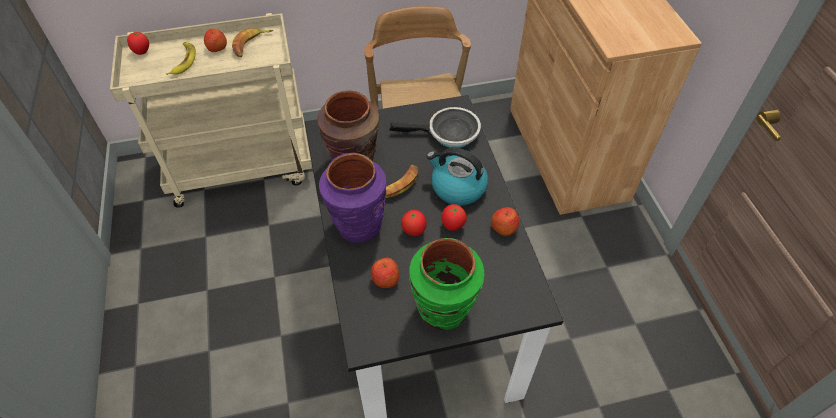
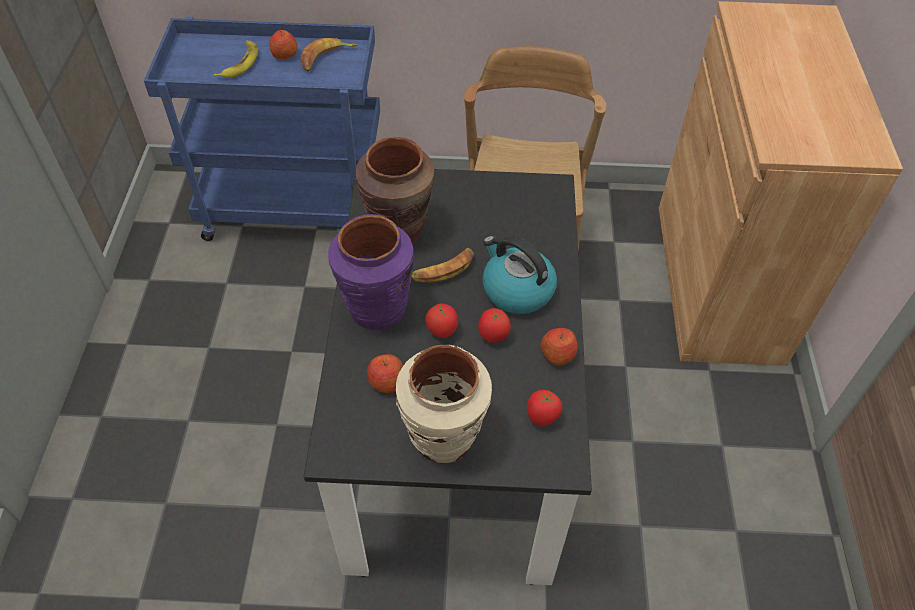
camera: 15 degrees right, 0 degrees up
beige cart [110,13,312,208] -> blue cart [144,17,380,241]
tomato [127,32,149,55] -> tomato moved to [527,390,563,427]
frying pan [389,107,481,148] -> none
green vase [409,238,484,330] -> beige vase [396,345,492,463]

